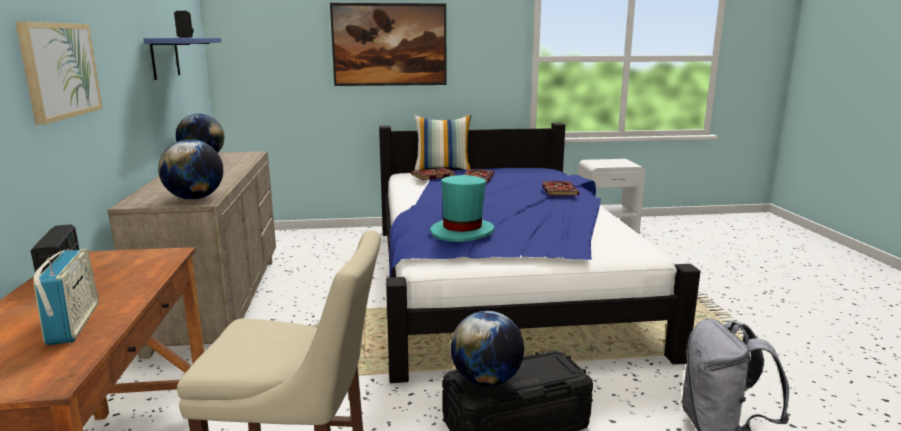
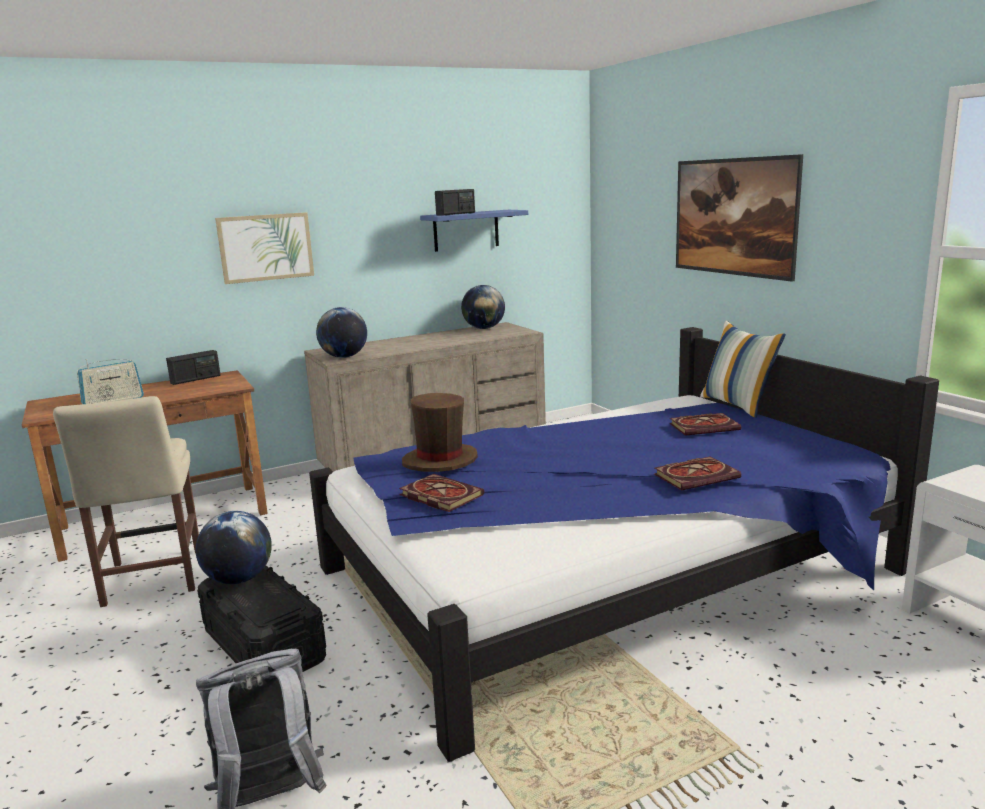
camera: 70 degrees right, 0 degrees up
book [411,168,456,180] -> book moved to [399,474,484,512]
turquoise hat [430,175,494,242] -> brown hat [402,393,478,472]

